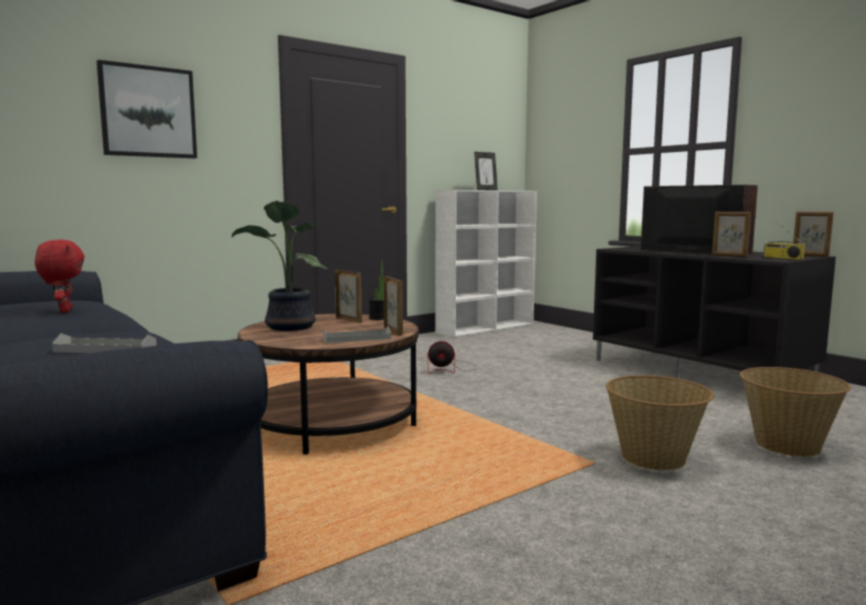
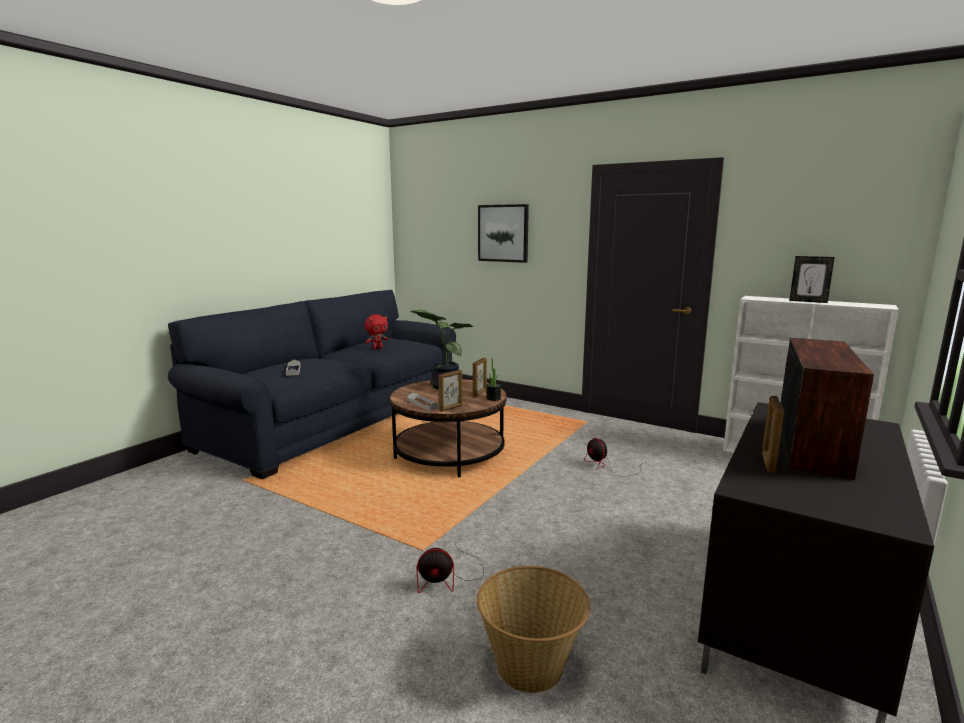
camera: 70 degrees right, 5 degrees up
basket [606,375,714,470] -> fan [417,541,484,593]
radio [763,221,805,260] -> none
picture frame [793,212,834,257] -> none

